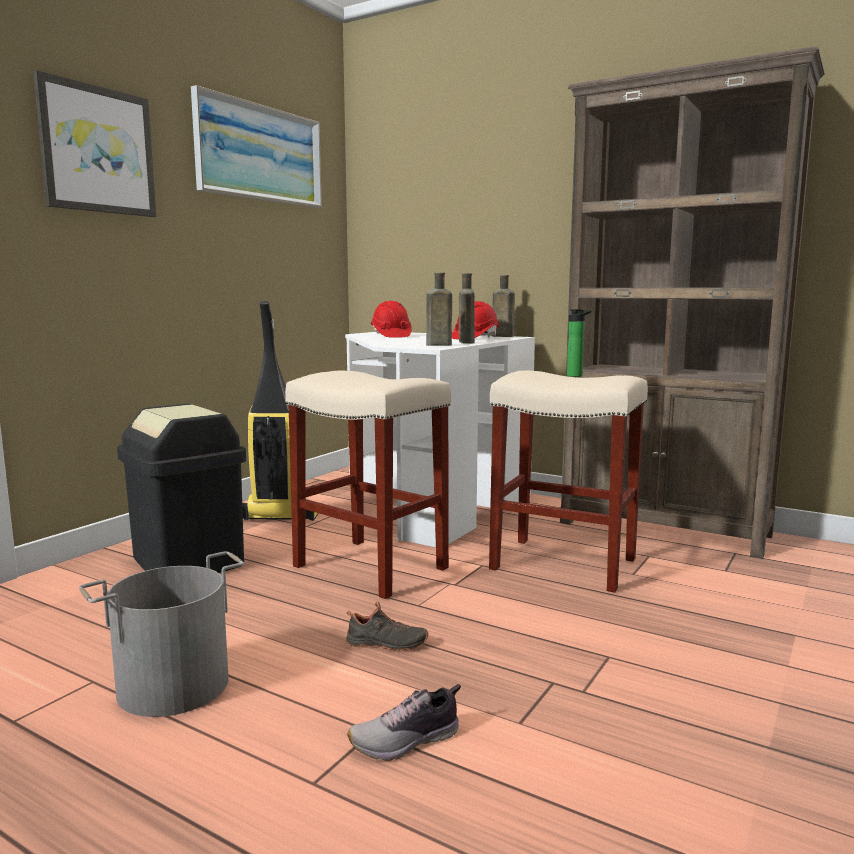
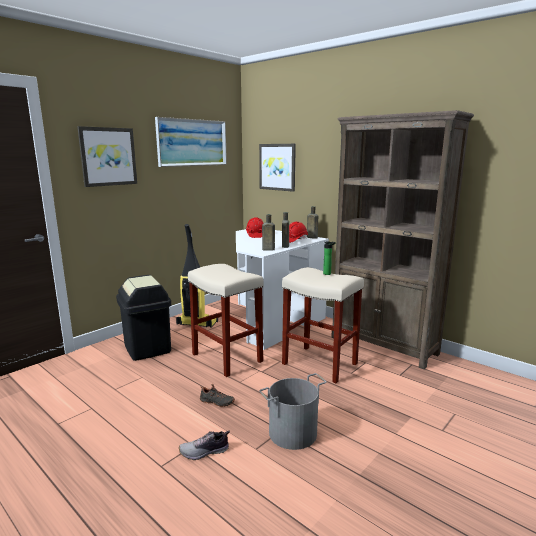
camera: 10 degrees right, 5 degrees up
grey bucket [79,551,244,717] -> grey bucket moved to [259,373,327,450]
none -> picture [259,144,296,192]

